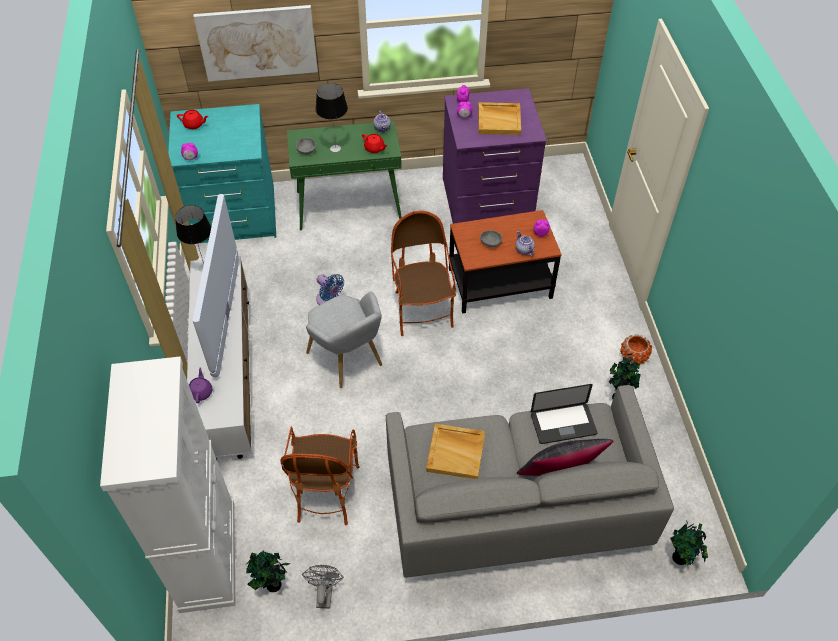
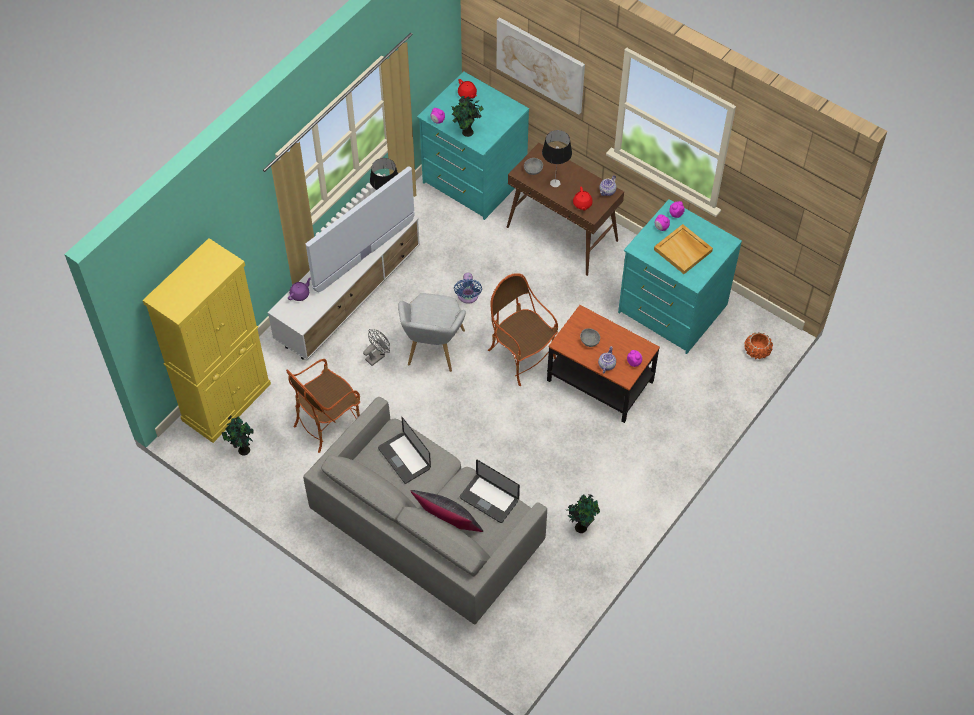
camera: 45 degrees right, 5 degrees up
white cabinet [100,357,235,613] -> yellow cabinet [143,238,271,443]
green console table [287,121,402,230] -> brown console table [507,143,624,276]
grey fan [302,565,344,609] -> grey fan moved to [363,329,390,366]
armchair [391,210,456,336] -> armchair turned 75 degrees counterclockwise [488,273,558,386]
beige tray [426,424,485,479] -> laptop [378,417,431,484]
purple dresser [443,88,547,224] -> turquoise dresser [618,199,742,354]
orange planter [620,334,652,364] -> orange planter moved to [744,332,773,359]
potted plant [670,520,708,565] -> potted plant moved to [452,96,484,137]

